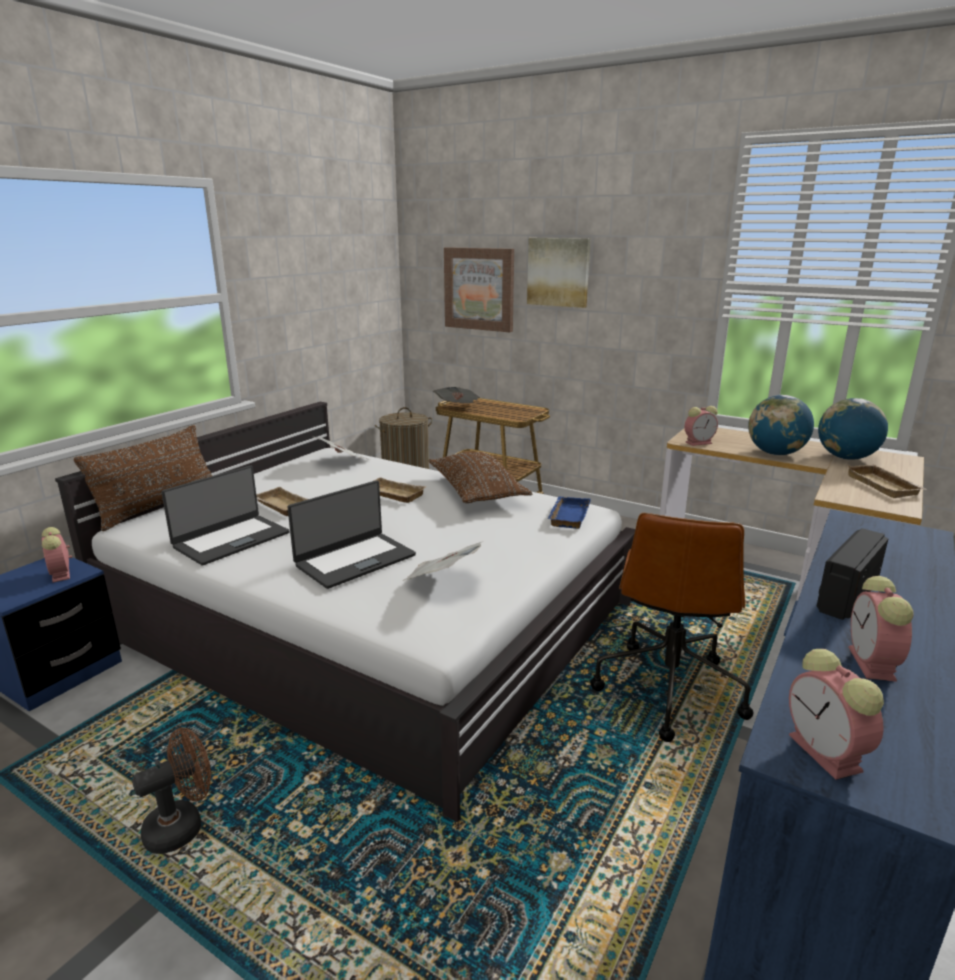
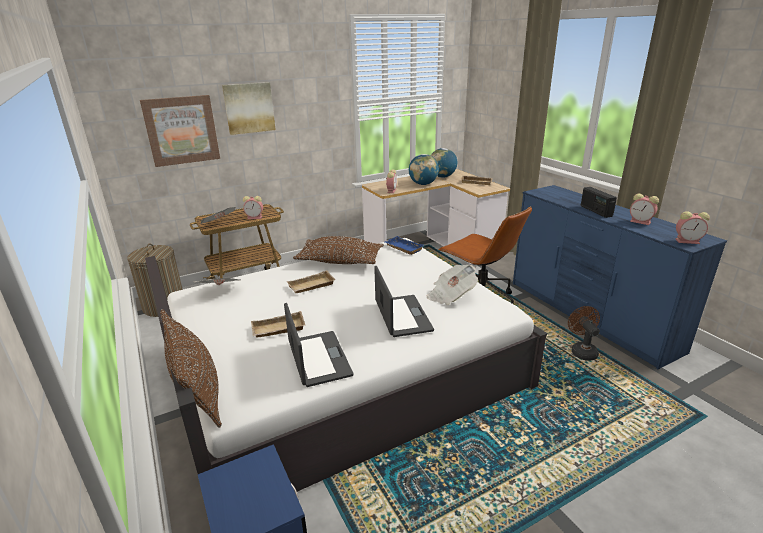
camera: 60 degrees left, 5 degrees up
alarm clock [41,527,72,583] -> alarm clock moved to [243,196,263,219]
brown fan [132,727,211,854] -> brown fan moved to [568,306,600,361]

